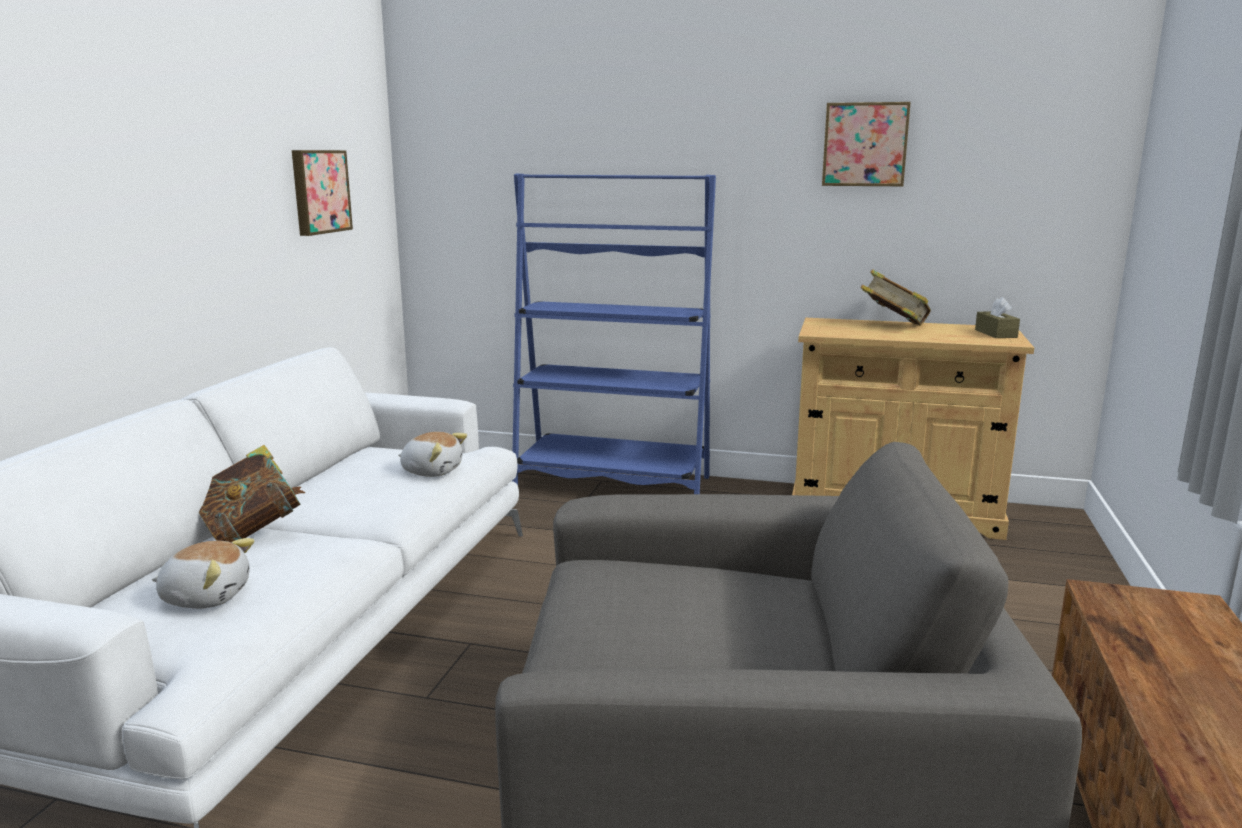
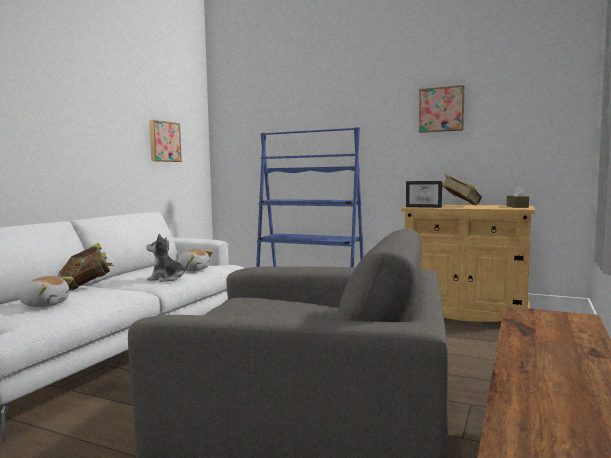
camera: 10 degrees right, 10 degrees down
none -> plush toy [146,234,189,282]
none -> picture frame [406,181,442,208]

